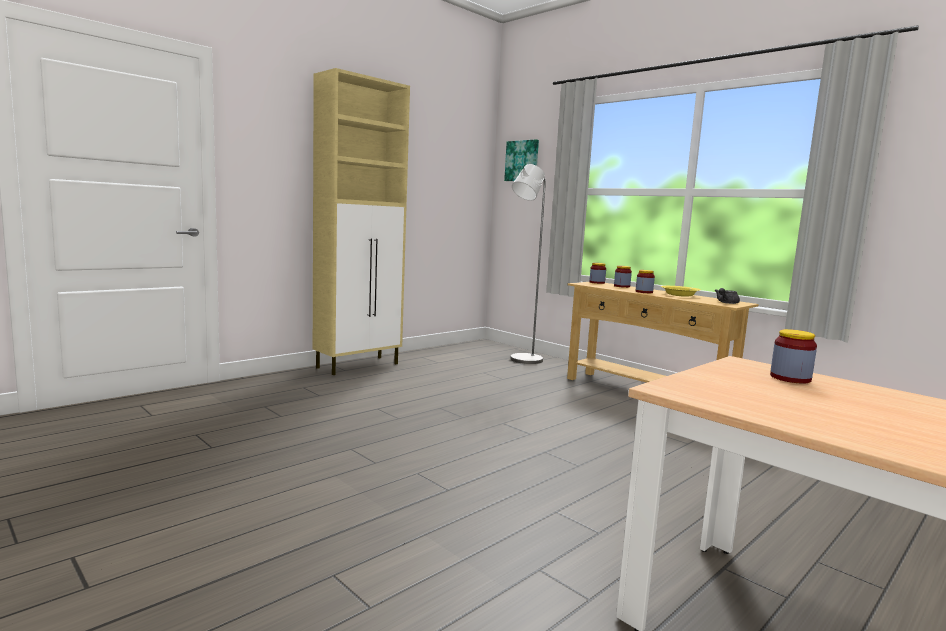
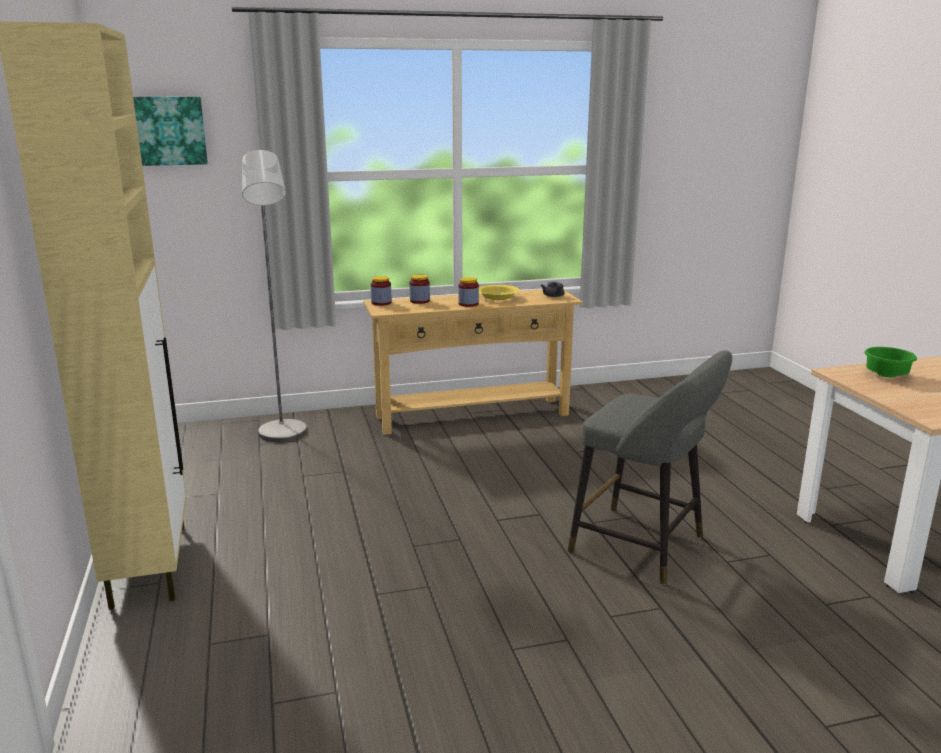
camera: 60 degrees left, 10 degrees up
jar [770,329,817,384] -> green bowl [864,347,917,377]
none -> grey stool [568,350,732,585]

